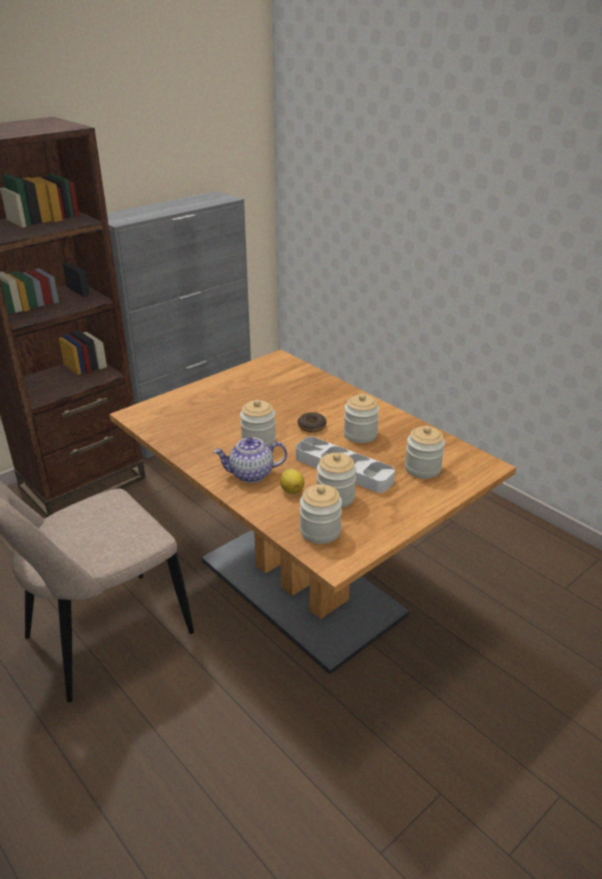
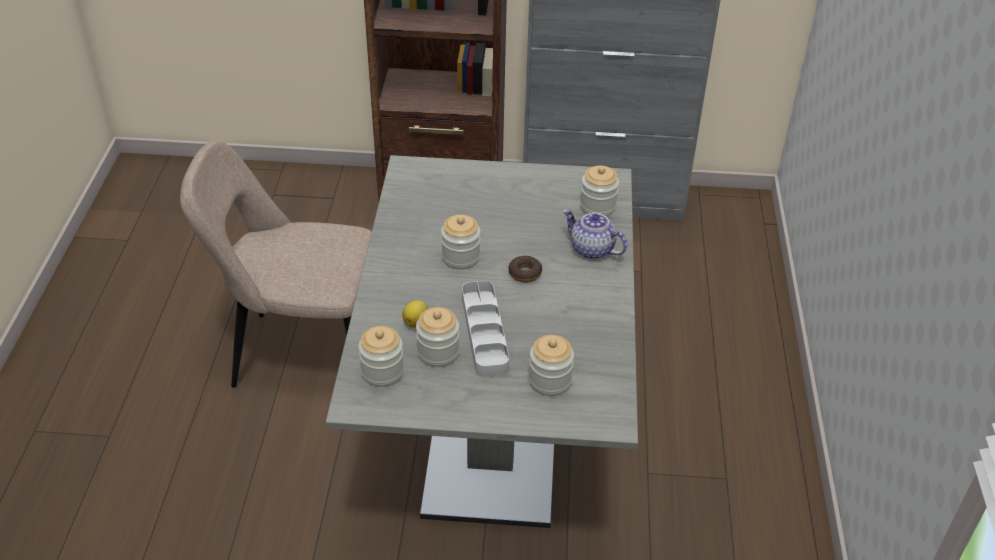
camera: 45 degrees right, 10 degrees up
brown dining table [109,349,516,675] -> grey dining table [326,155,638,528]
teapot [213,437,287,483] -> teapot moved to [563,209,627,259]
jar [344,394,379,443] -> jar moved to [580,165,619,217]

